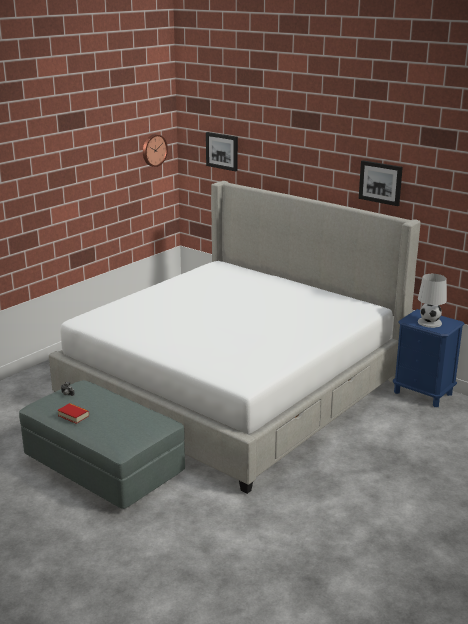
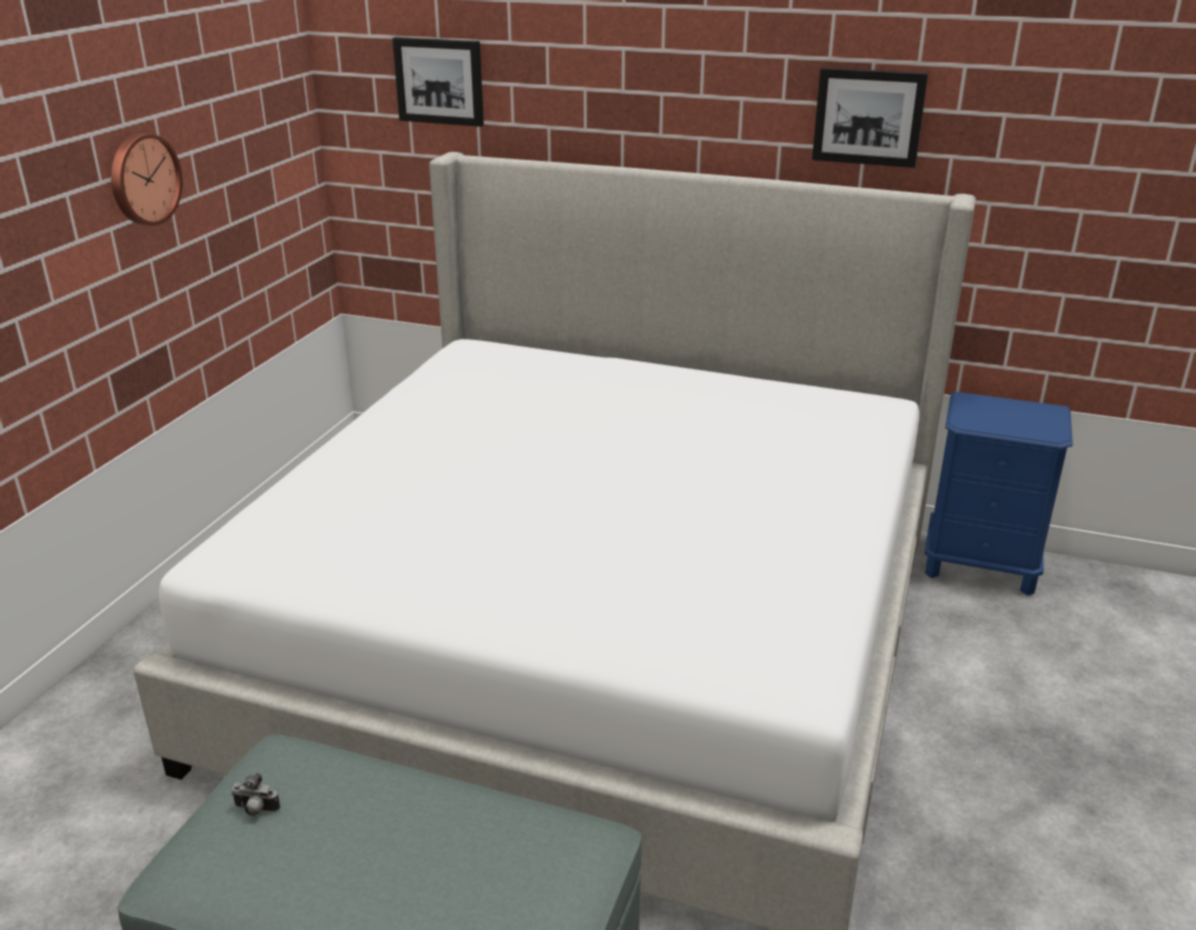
camera: 20 degrees left, 5 degrees up
book [58,403,89,424] -> none
wall clock [143,134,168,167] -> wall clock moved to [111,133,183,226]
white table lamp [418,274,447,328] -> none

